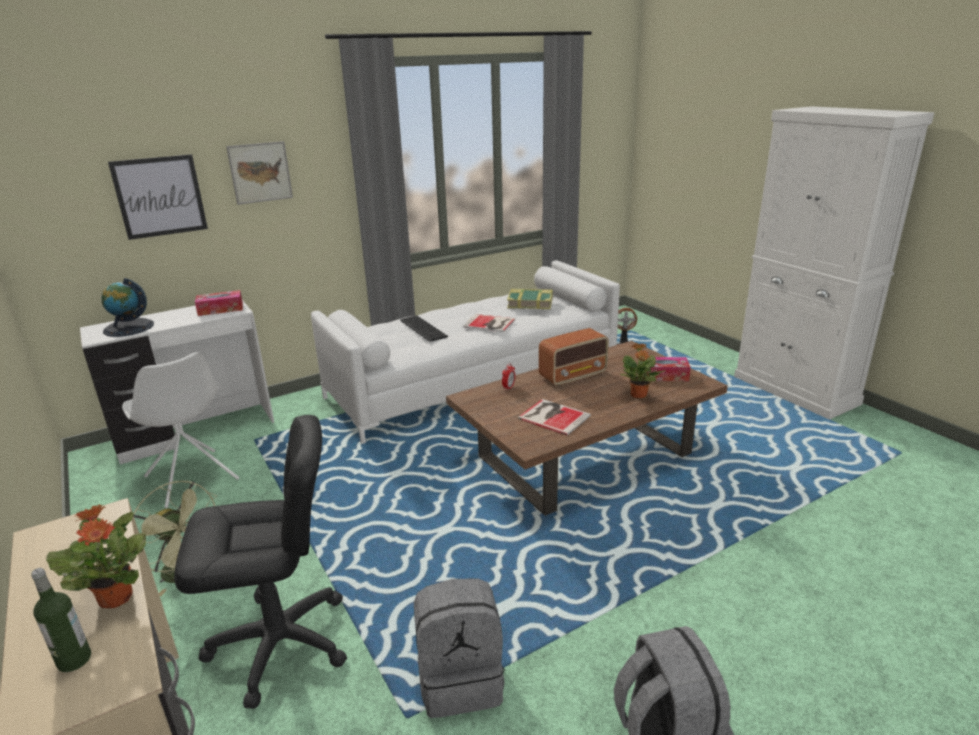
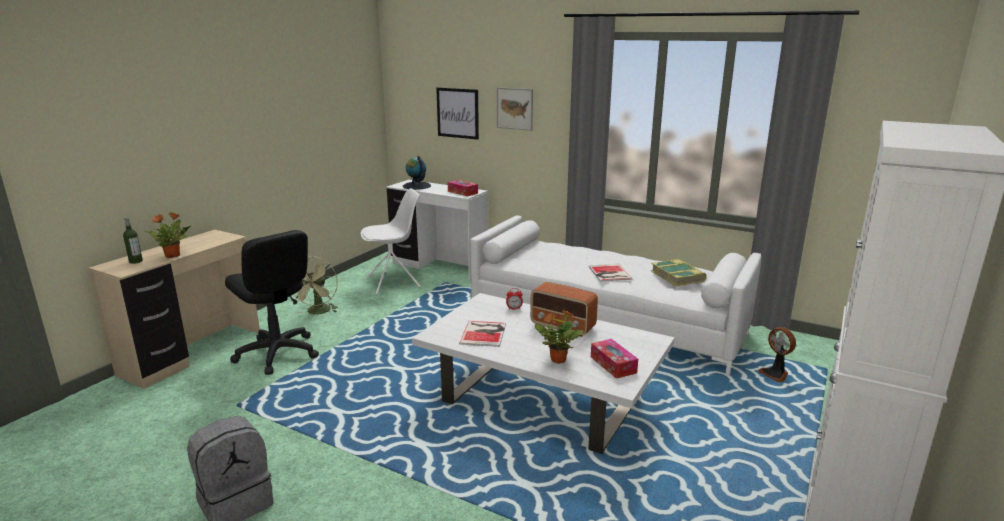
camera: 60 degrees right, 5 degrees down
white chair [122,352,239,508] -> white chair turned 135 degrees counterclockwise [361,188,421,295]
keyboard [400,315,448,342] -> none
grey backpack [414,578,505,718] -> none
brown coffee table [446,341,728,516] -> white coffee table [412,293,675,454]

